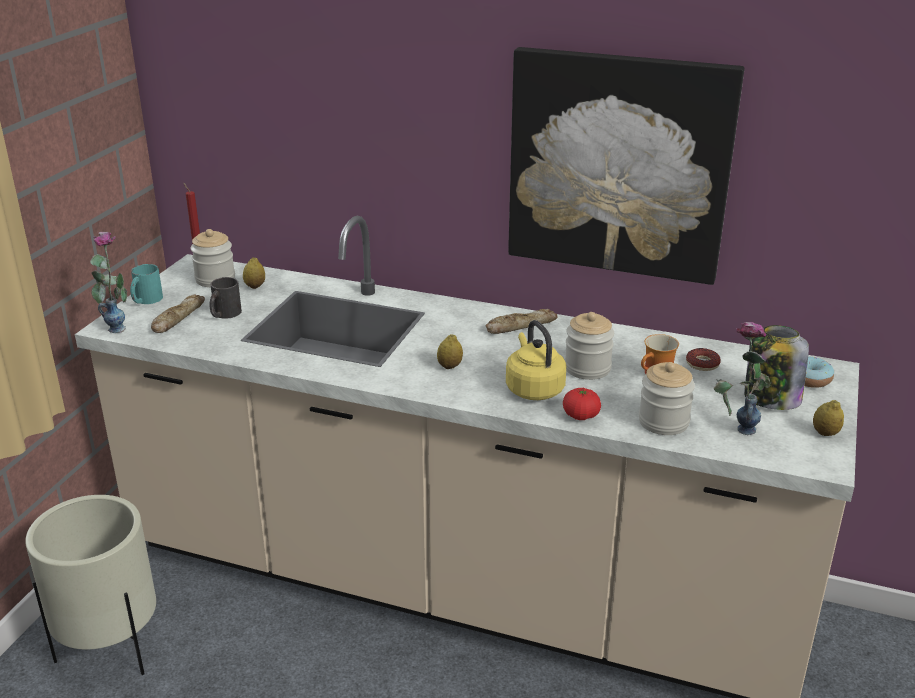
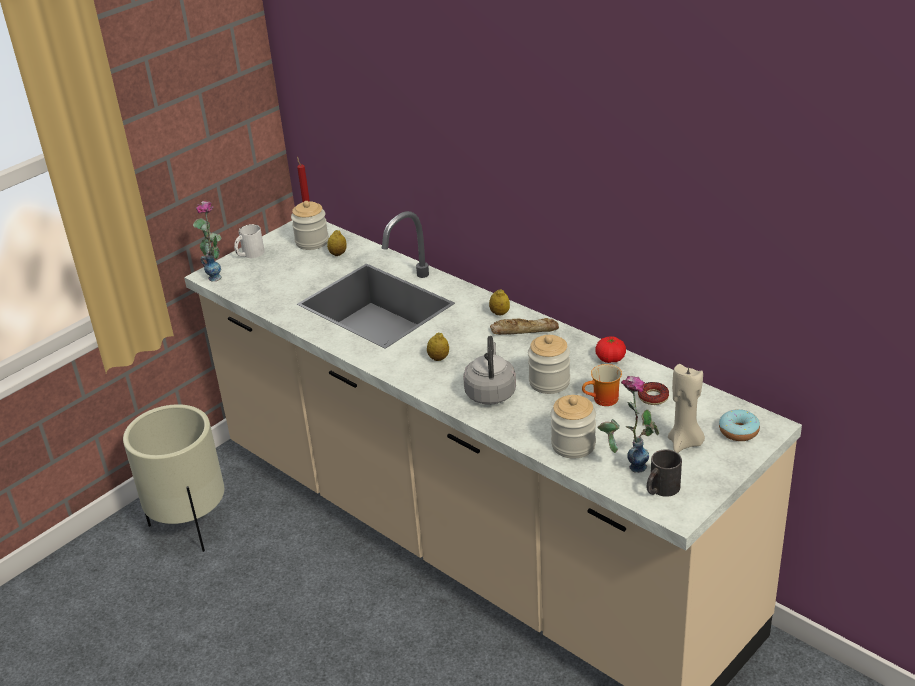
camera: 25 degrees right, 5 degrees up
turquoise mug [130,264,163,304] -> white mug [234,224,265,258]
bread [151,294,205,333] -> none
black mug [209,277,242,319] -> black mug moved to [647,449,682,497]
yellow kettle [506,320,566,400] -> grey kettle [463,336,516,405]
picture [508,47,744,285] -> none
tomato [563,388,601,420] -> tomato moved to [595,337,626,363]
jar [744,325,809,410] -> beige candle [668,364,705,453]
lemon [813,400,844,436] -> lemon moved to [489,289,510,315]

